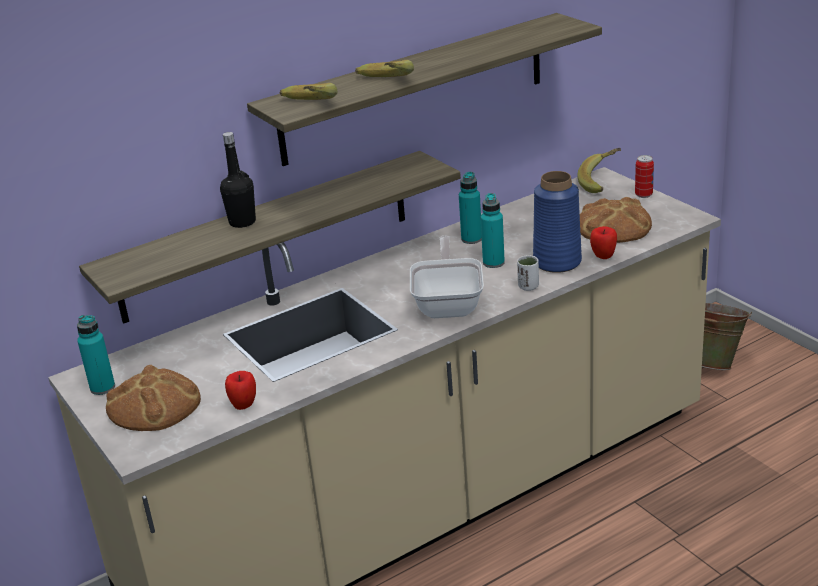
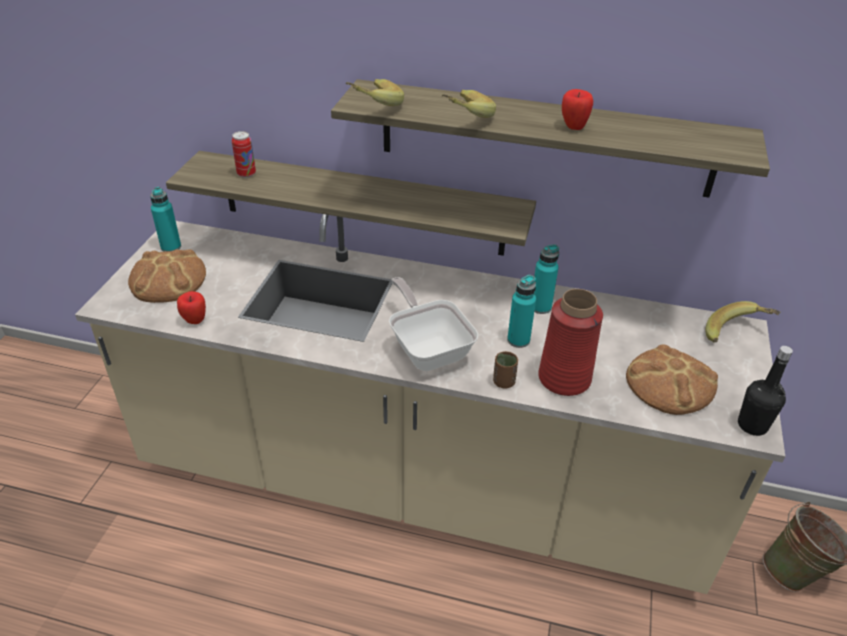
camera: 45 degrees right, 10 degrees up
black bottle [220,132,256,228] -> black bottle moved to [738,346,793,436]
frying pan [410,236,484,318] -> frying pan turned 75 degrees counterclockwise [389,277,478,371]
white cup [517,255,539,291] -> brown cup [493,351,518,388]
blue vase [533,171,582,273] -> red vase [538,289,603,396]
apple [590,226,617,259] -> apple moved to [562,89,593,130]
can [635,155,654,198] -> can moved to [232,131,256,178]

